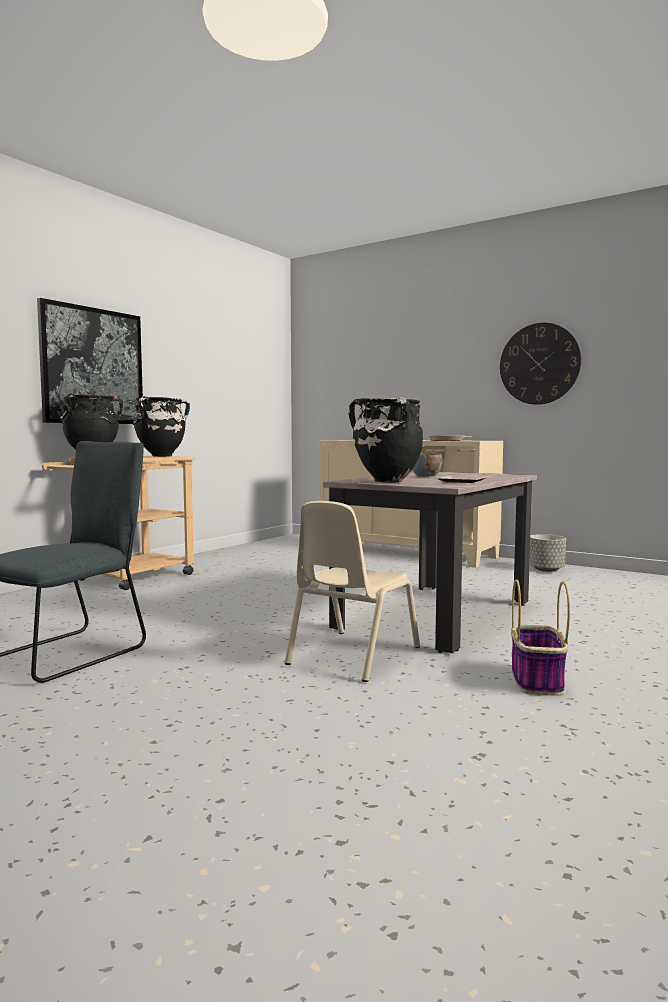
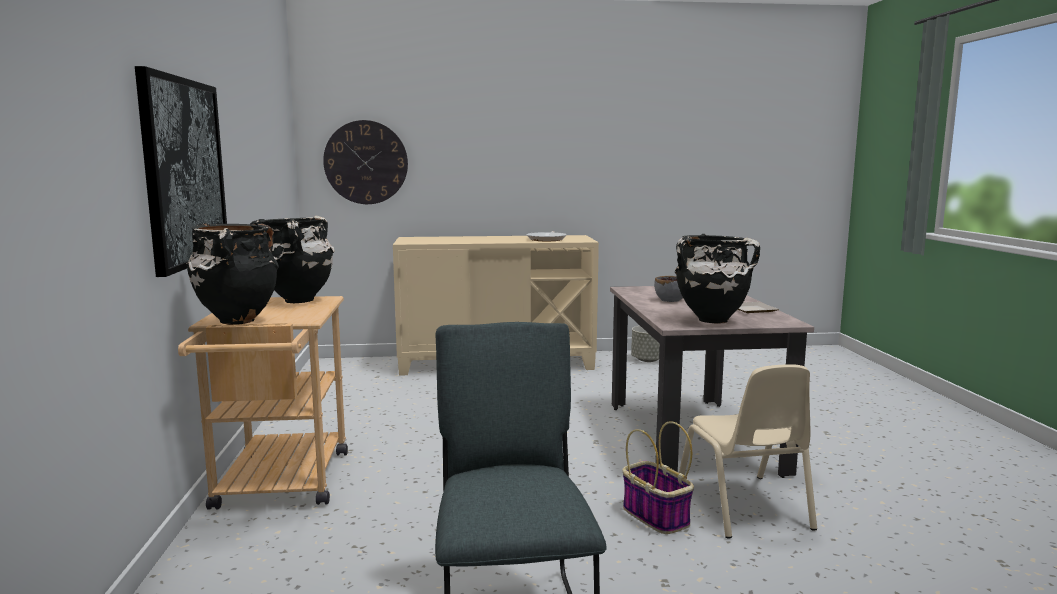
camera: 40 degrees left, 5 degrees up
wall clock [500,323,581,405] -> wall clock moved to [323,120,408,204]
basket [511,579,570,696] -> basket moved to [622,421,694,534]

